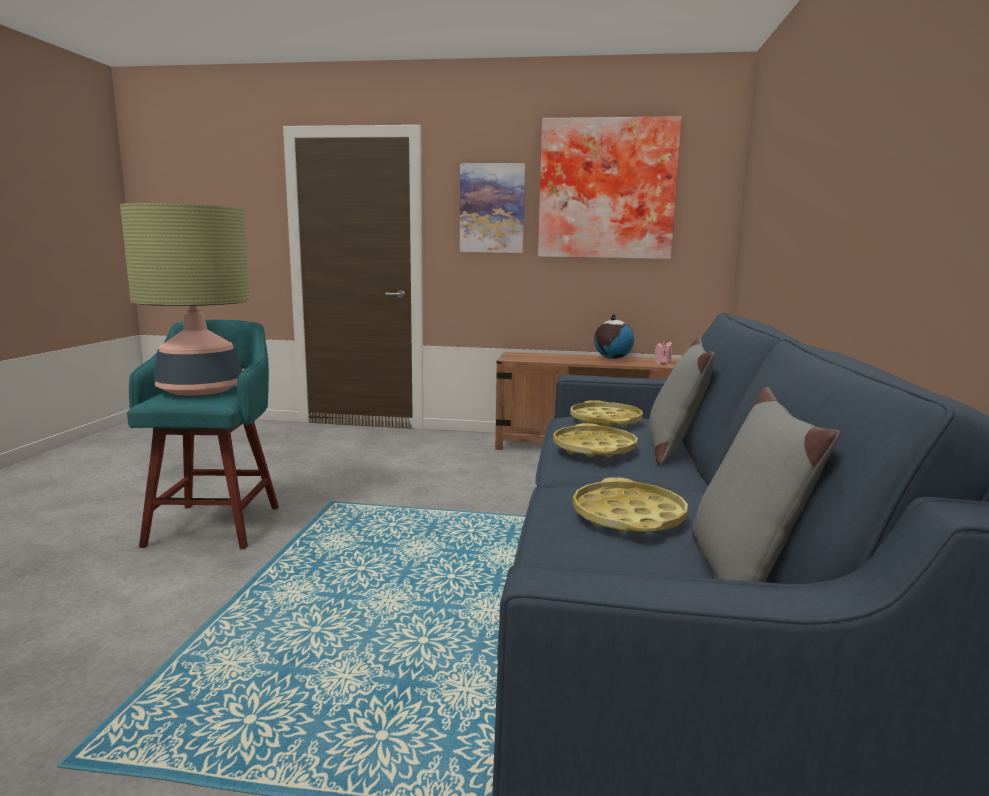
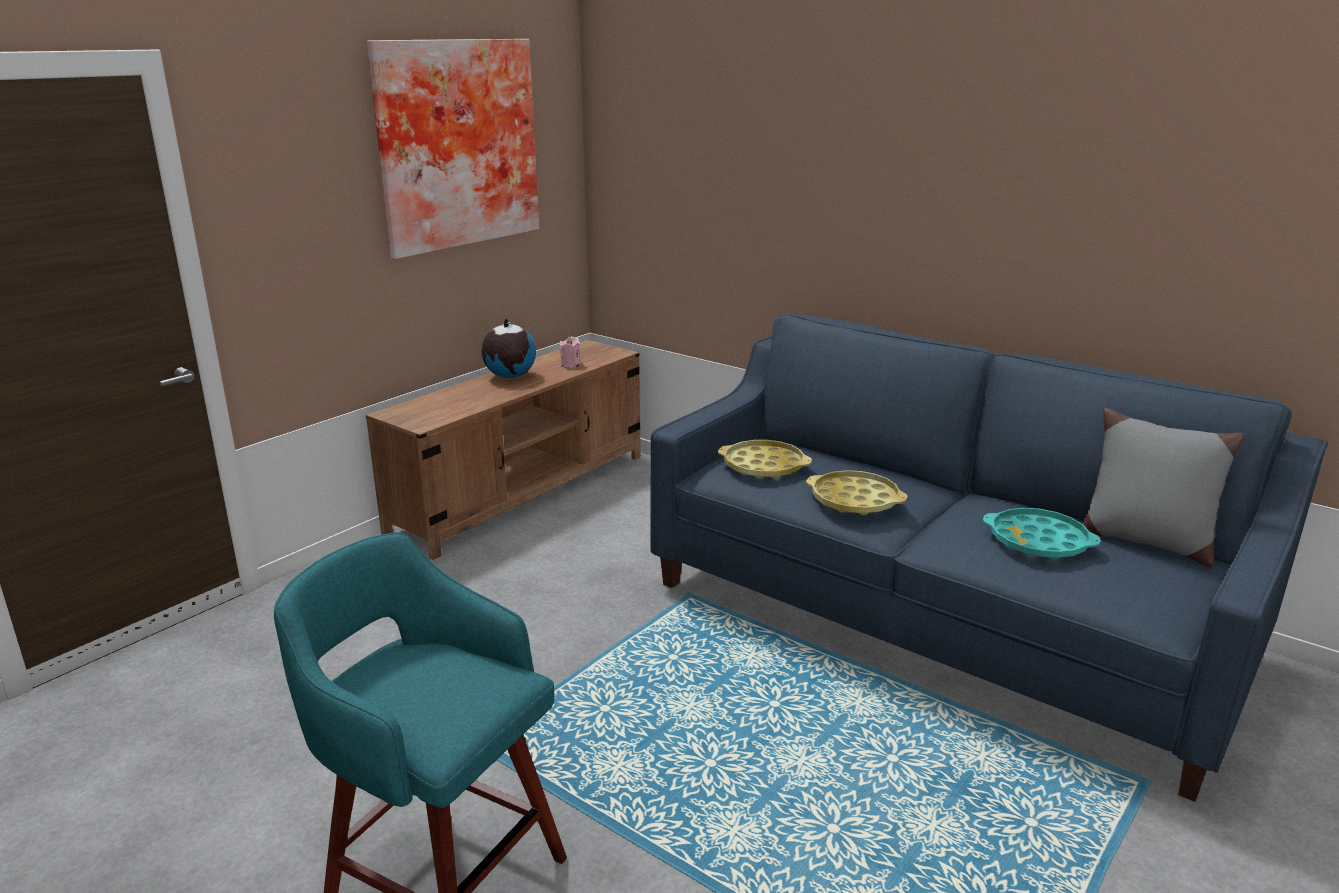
camera: 60 degrees left, 10 degrees up
table lamp [120,203,250,396] -> none
picture [460,163,525,253] -> none
yellow tray [573,477,688,532] -> turquoise tray [983,508,1100,559]
grey pillow [649,337,715,464] -> none

